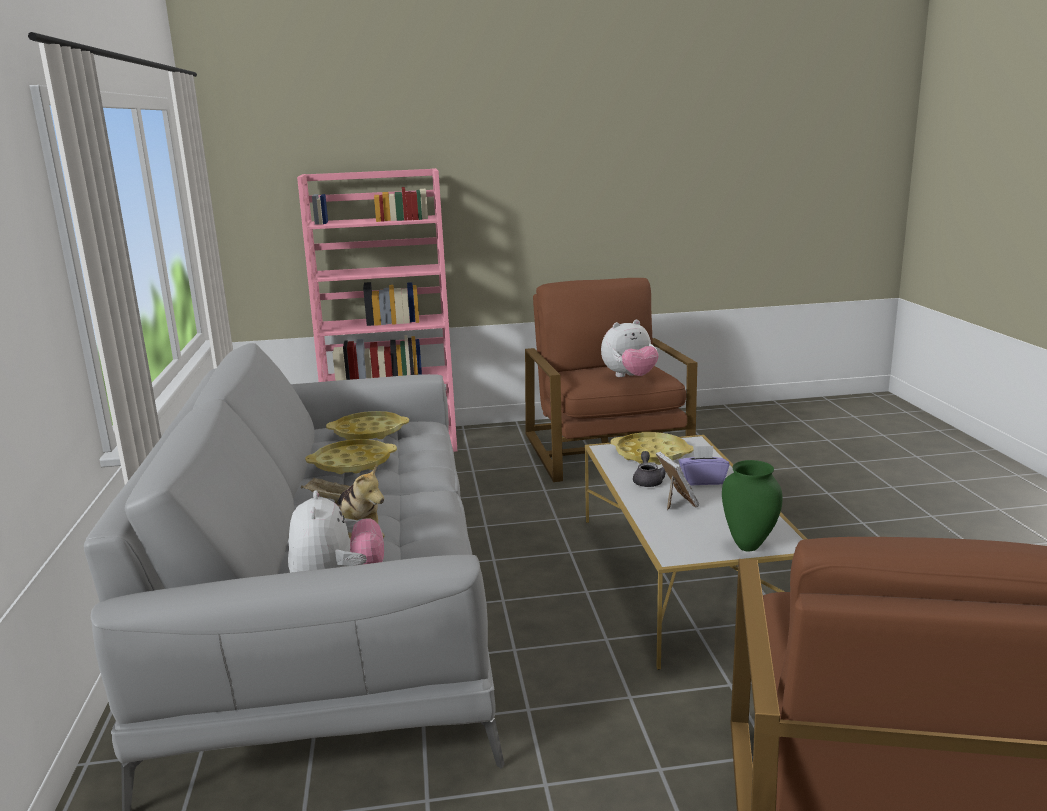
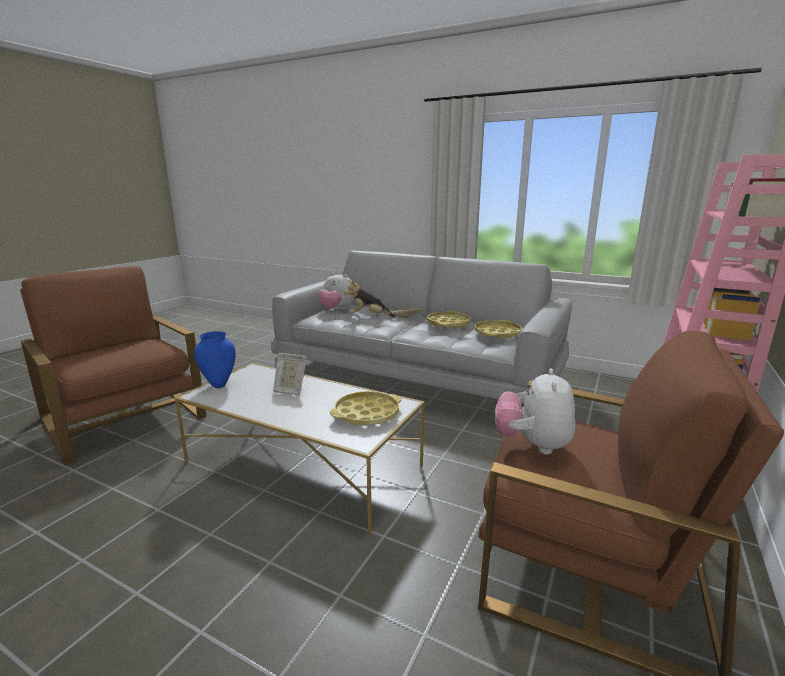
camera: 125 degrees right, 0 degrees up
grey teapot [633,451,666,487] -> none
purple tissue box [679,446,729,485] -> none
green vase [722,460,782,551] -> blue vase [194,331,236,388]

